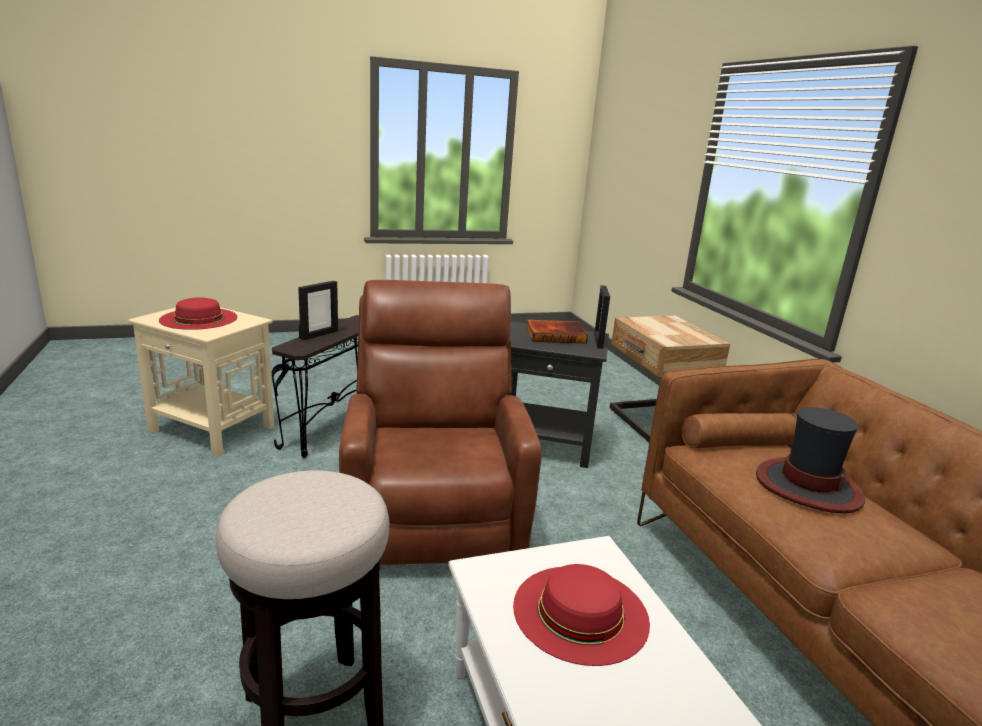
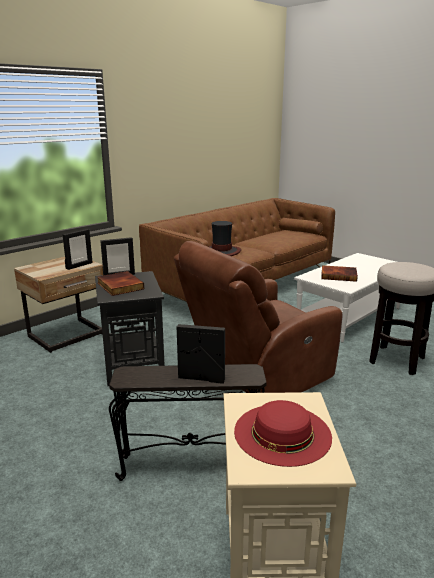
camera: 115 degrees left, 0 degrees up
red hat [513,564,650,666] -> book [321,265,358,282]
none -> picture frame [63,229,93,270]

